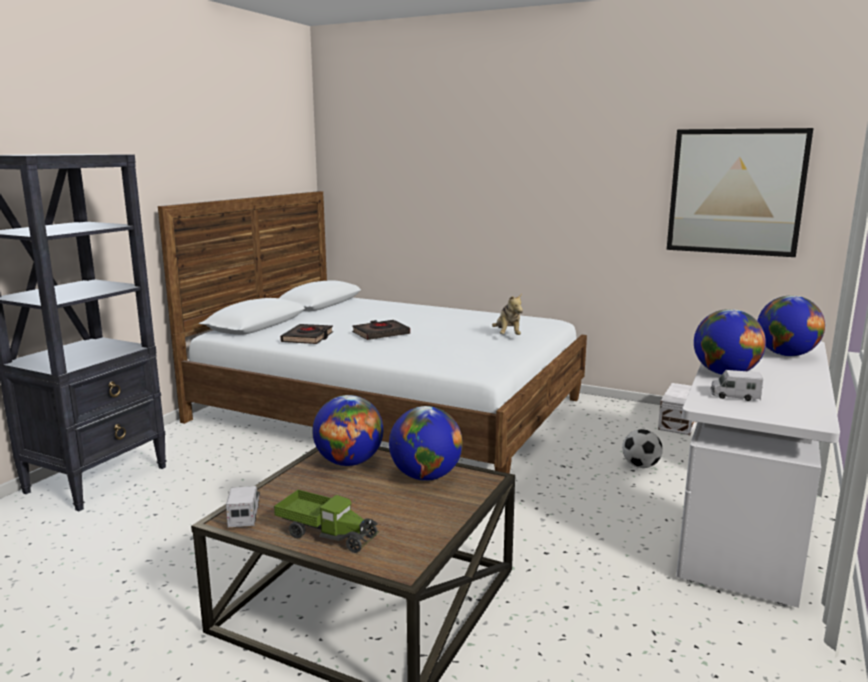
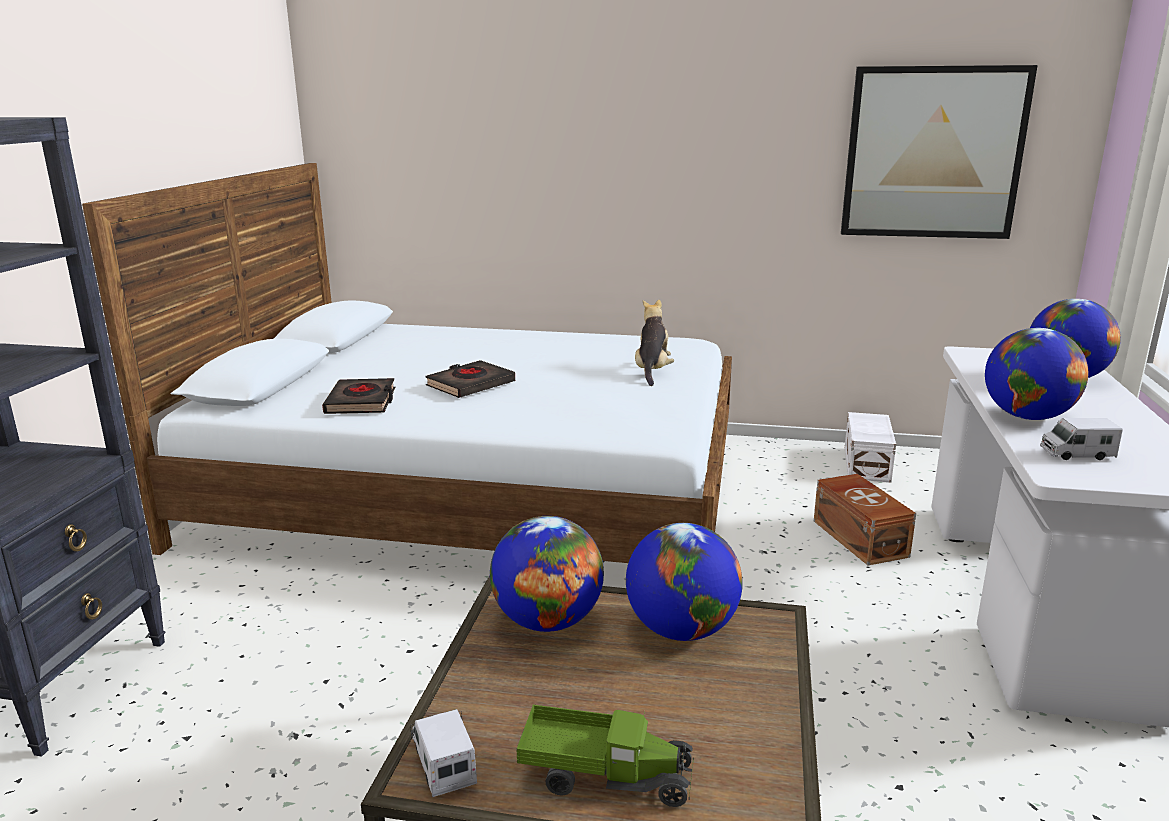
camera: 15 degrees left, 5 degrees up
plush toy [492,293,523,335] -> plush toy turned 150 degrees counterclockwise [635,300,674,386]
football [622,429,663,468] -> brown storage box [814,474,916,565]

